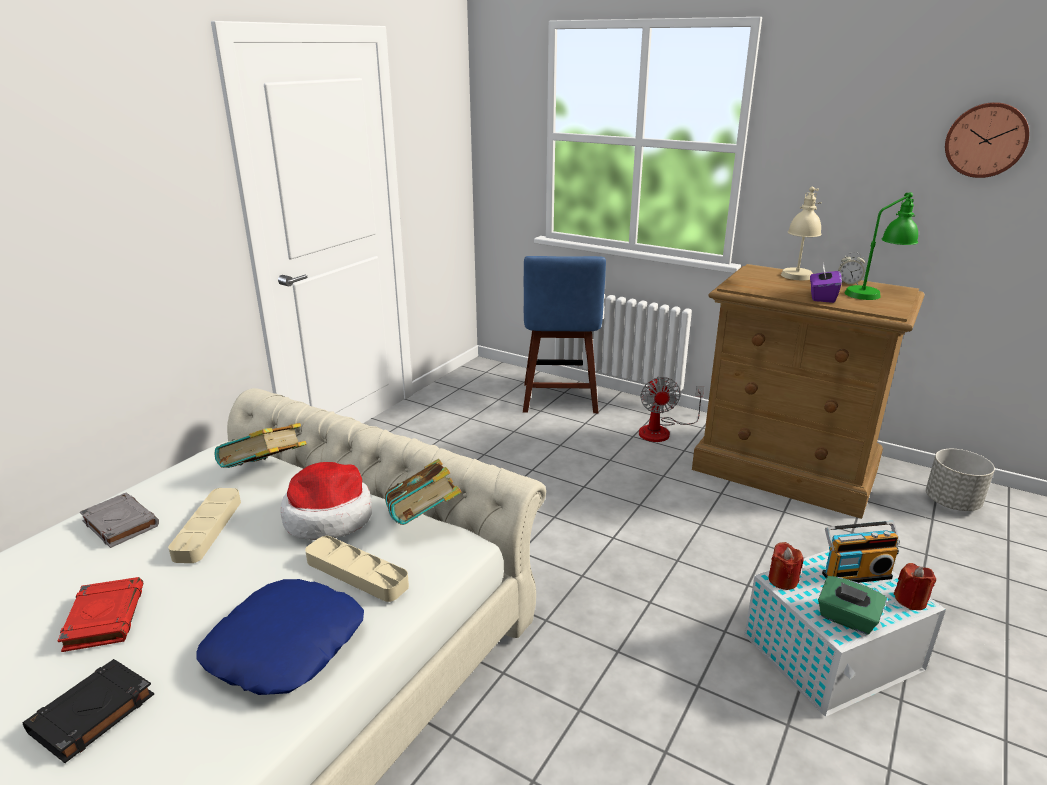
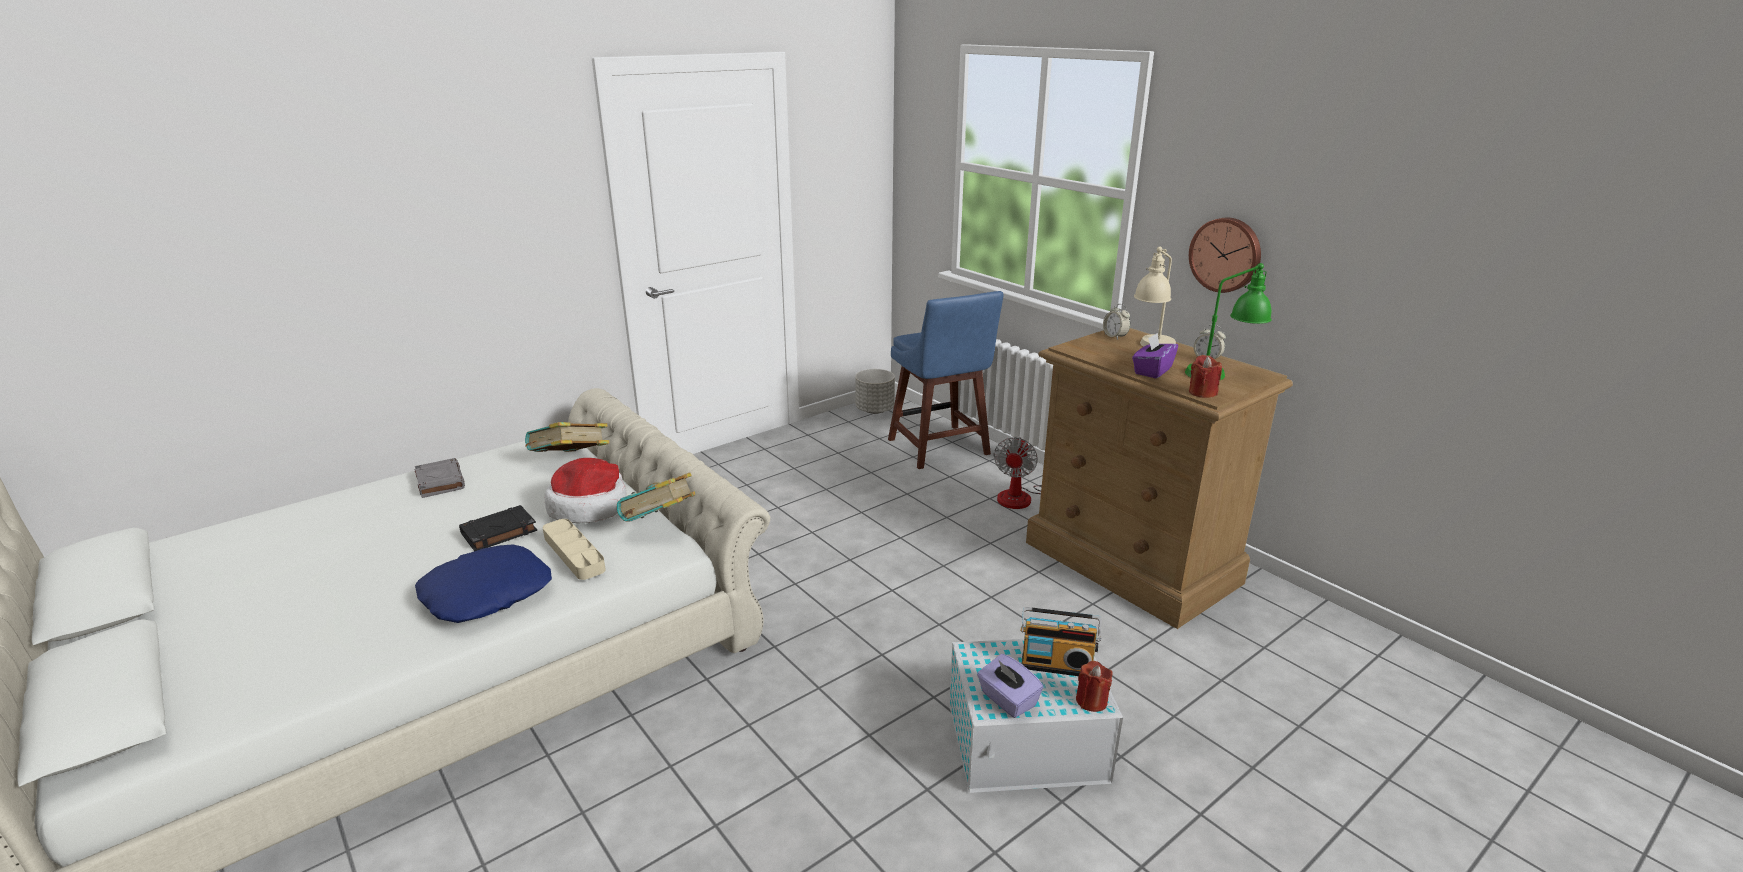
camera: 20 degrees right, 0 degrees up
black book [23,659,154,763] -> black book moved to [459,505,537,551]
red book [58,577,143,652] -> none
beige tray [168,488,241,563] -> none
blue chair [523,256,606,413] -> blue chair turned 45 degrees counterclockwise [888,291,1004,469]
red candle [768,542,804,590] -> red candle moved to [1189,355,1222,398]
green tissue box [818,576,887,635] -> purple tissue box [977,654,1043,718]
grey planter [926,449,995,511] -> grey planter moved to [855,369,895,414]
wall clock [945,102,1029,178] -> wall clock moved to [1189,217,1261,293]
none -> alarm clock [1103,304,1131,340]

